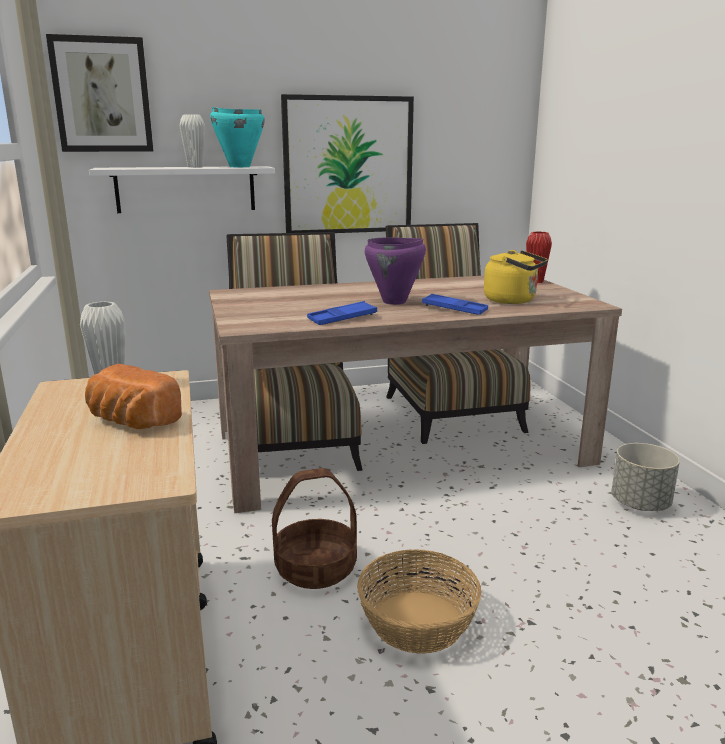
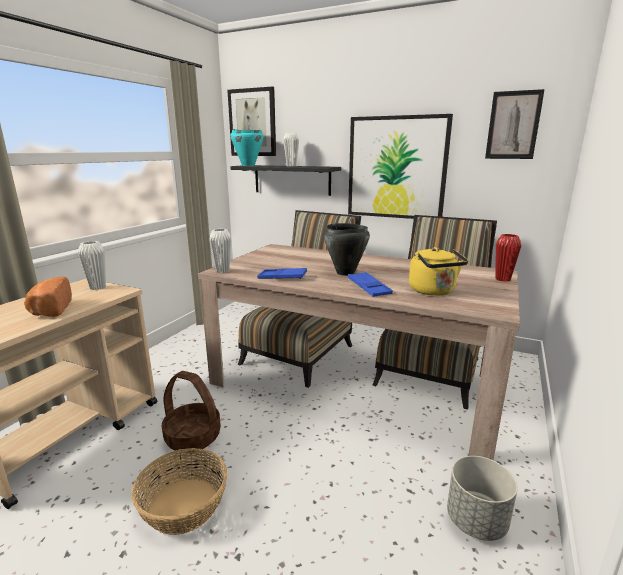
camera: 40 degrees right, 0 degrees up
white shelf [89,166,275,213] -> black shelf [230,165,341,196]
turquoise cooking pot [210,107,265,167] -> turquoise cooking pot moved to [231,129,264,166]
purple cooking pot [365,238,426,305] -> black cooking pot [324,223,370,276]
none -> white vase [209,229,231,273]
none -> picture [485,89,545,159]

